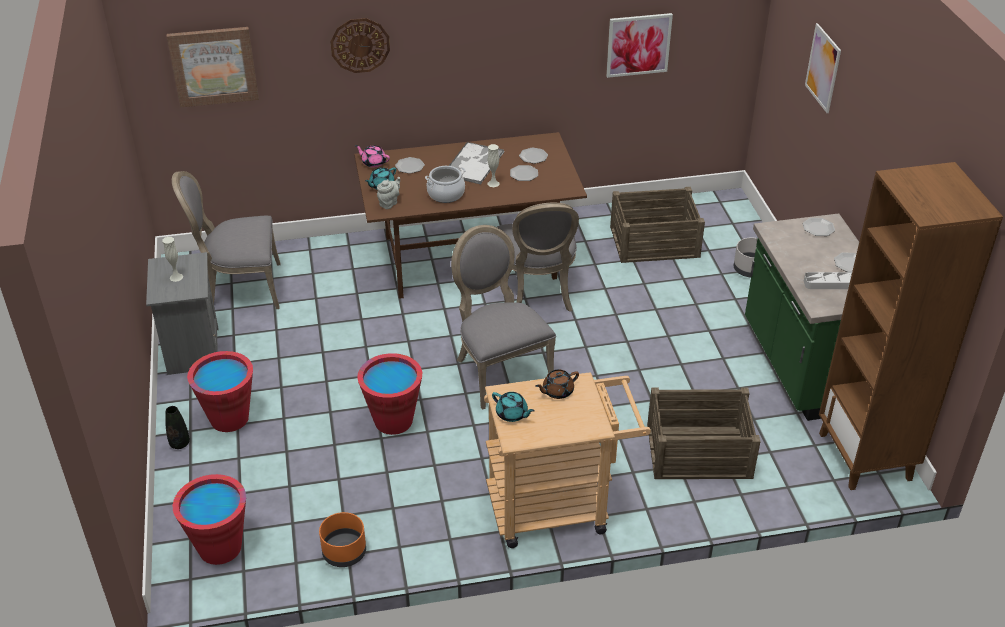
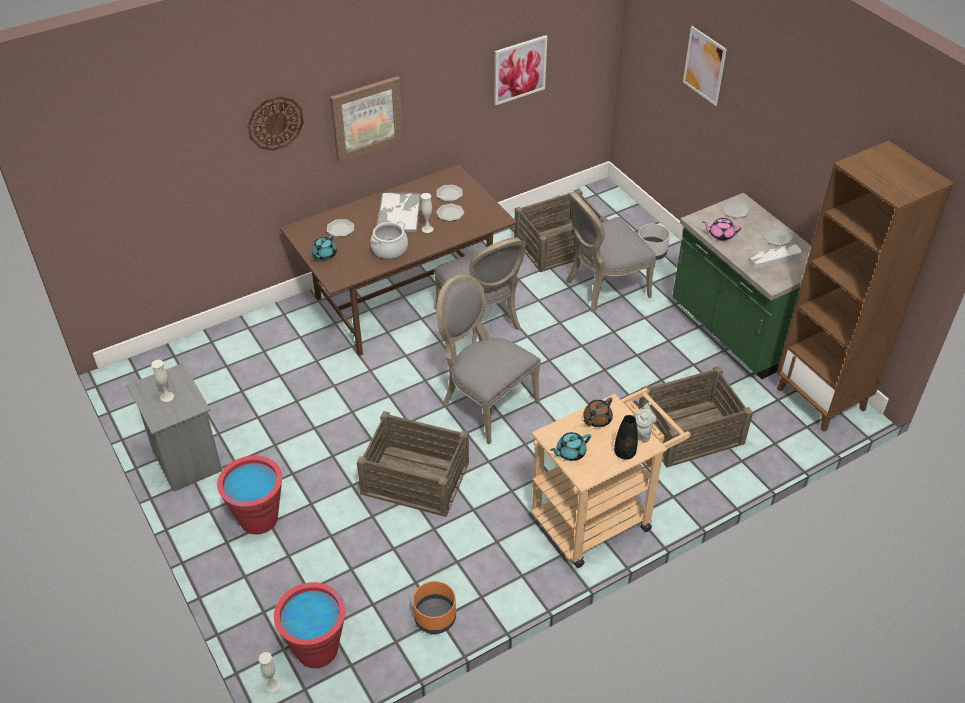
camera: 20 degrees left, 5 degrees up
black vase [165,406,190,449] -> black vase moved to [614,415,638,460]
picture [167,27,259,107] -> picture moved to [330,76,404,163]
grey chair [172,171,281,309] -> grey chair moved to [566,191,656,313]
pink teapot [355,145,390,168] -> pink teapot moved to [702,218,742,241]
red bucket [357,353,422,435] -> crate [357,411,469,517]
grey teapot [377,177,400,209] -> grey teapot moved to [633,402,657,442]
turquoise teapot [492,392,535,422] -> turquoise teapot turned 135 degrees clockwise [550,432,591,461]
none -> white vase [258,652,280,692]

